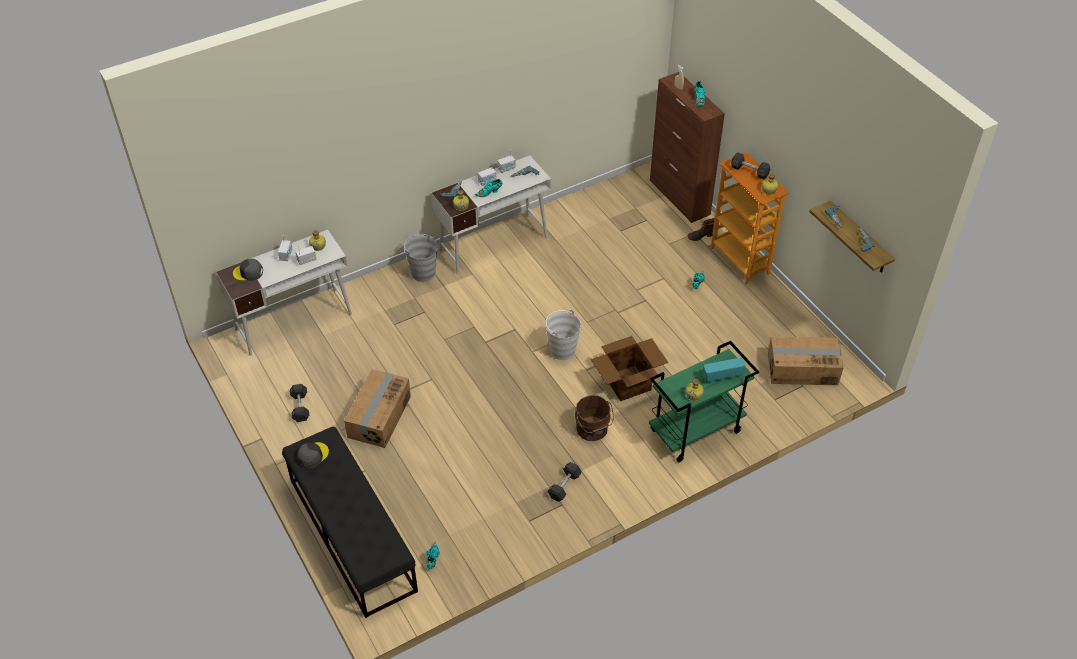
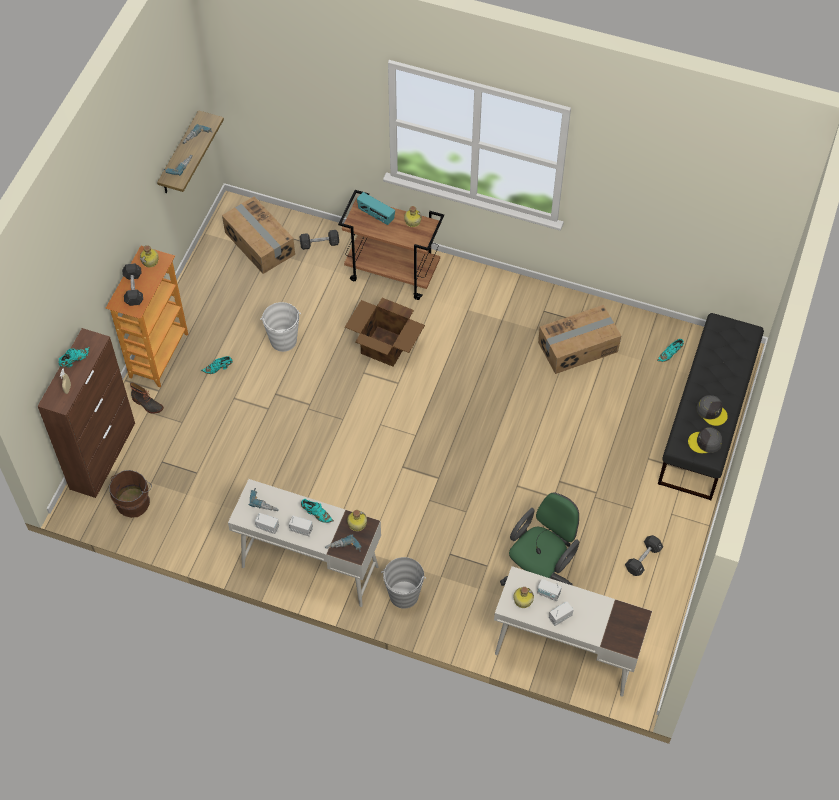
camera: 130 degrees left, 10 degrees up
grey cap [233,259,263,281] -> grey cap moved to [697,395,728,426]
cardboard box [344,369,411,448] -> cardboard box moved to [538,305,621,374]
white bucket [546,310,581,360] -> white bucket moved to [260,302,301,352]
grey dumbbell [547,462,582,502] -> grey dumbbell moved to [300,230,339,250]
brown bucket [575,395,614,441] -> brown bucket moved to [109,470,152,518]
green cart [649,341,759,462] -> brown cart [338,190,444,300]
none -> green office chair [500,492,579,586]

